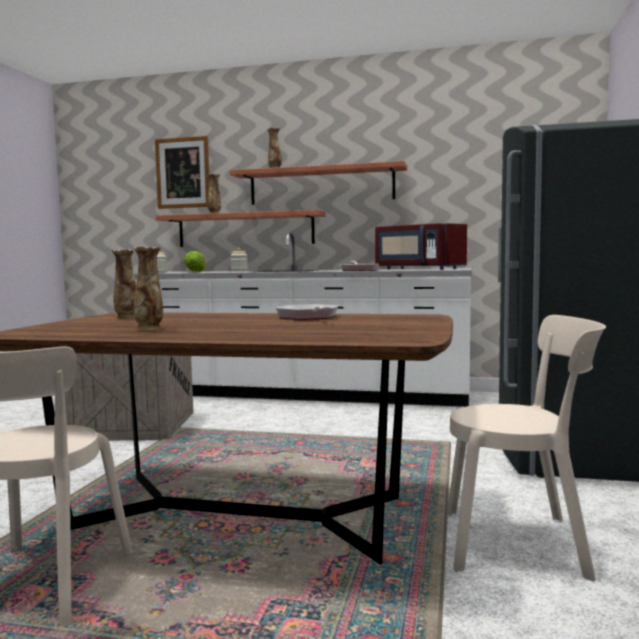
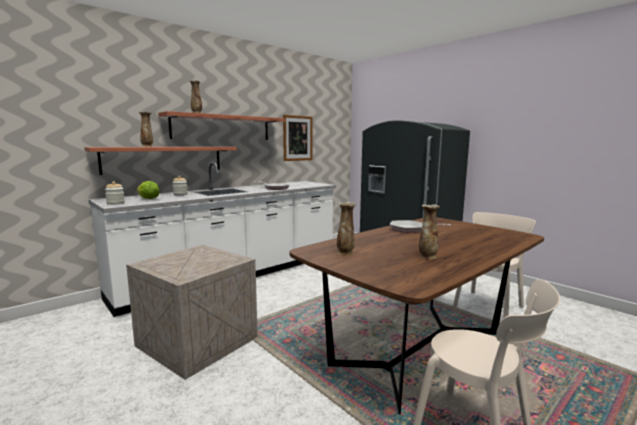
camera: 55 degrees left, 5 degrees up
picture [155,136,209,209] -> picture moved to [283,115,313,161]
red microwave [375,223,467,270] -> none

